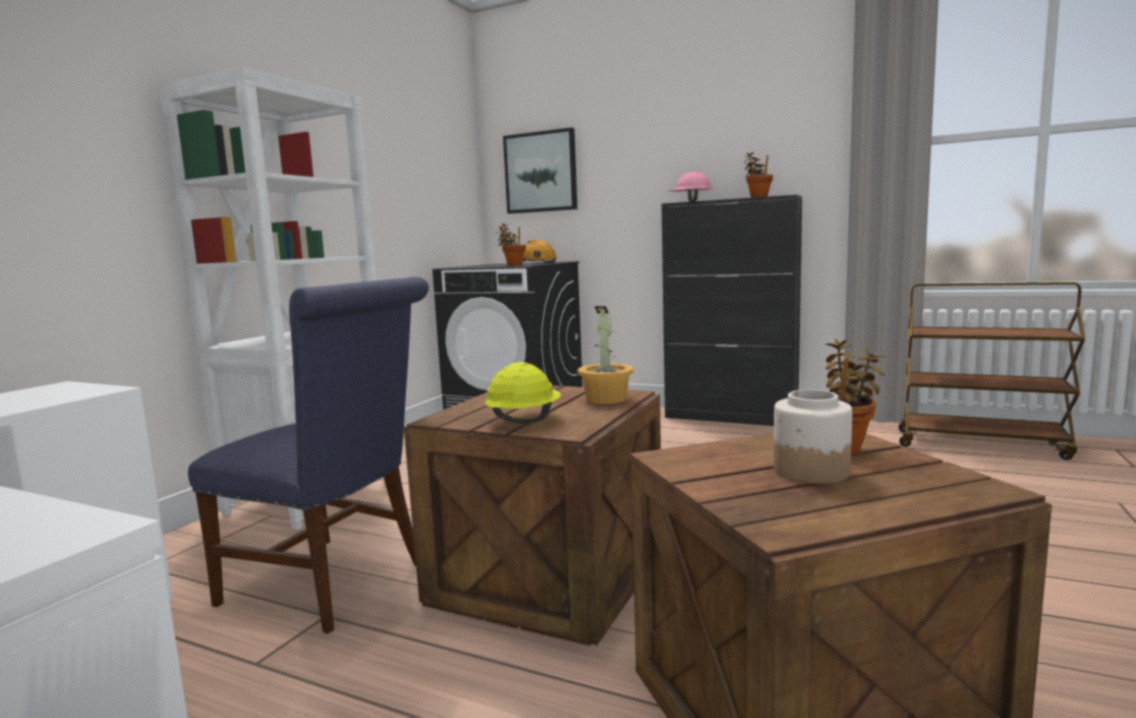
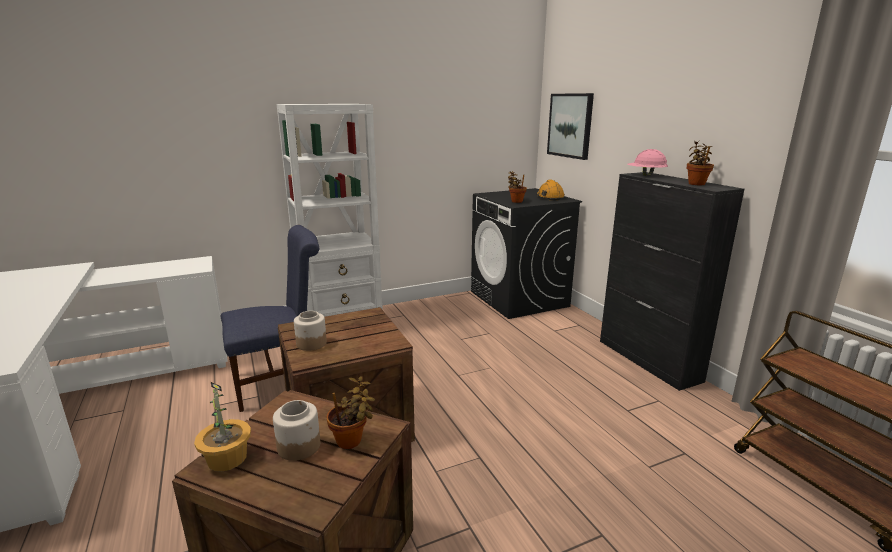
camera: 40 degrees right, 10 degrees up
blue chair [188,277,429,634] -> blue chair turned 90 degrees counterclockwise [221,225,319,412]
yellow hard hat [485,362,561,423] -> jar [294,311,327,351]
potted plant [577,306,634,404] -> potted plant moved to [194,382,251,472]

